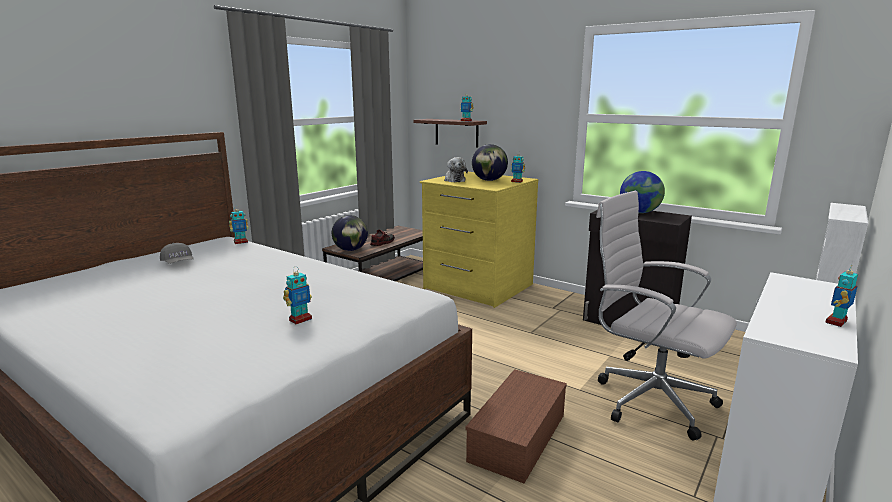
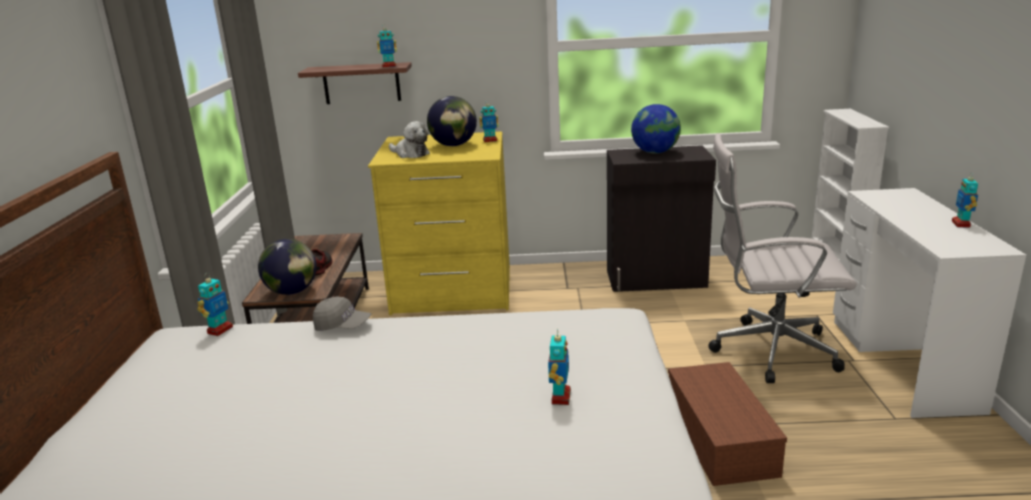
camera: 35 degrees left, 5 degrees up
grey cap [160,243,194,264] -> grey cap moved to [313,297,371,331]

